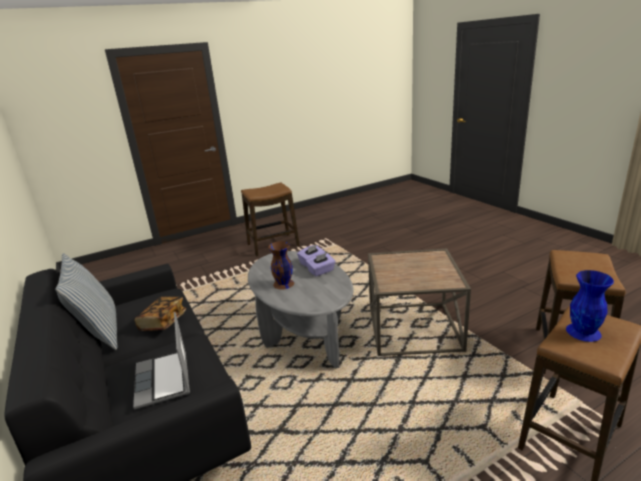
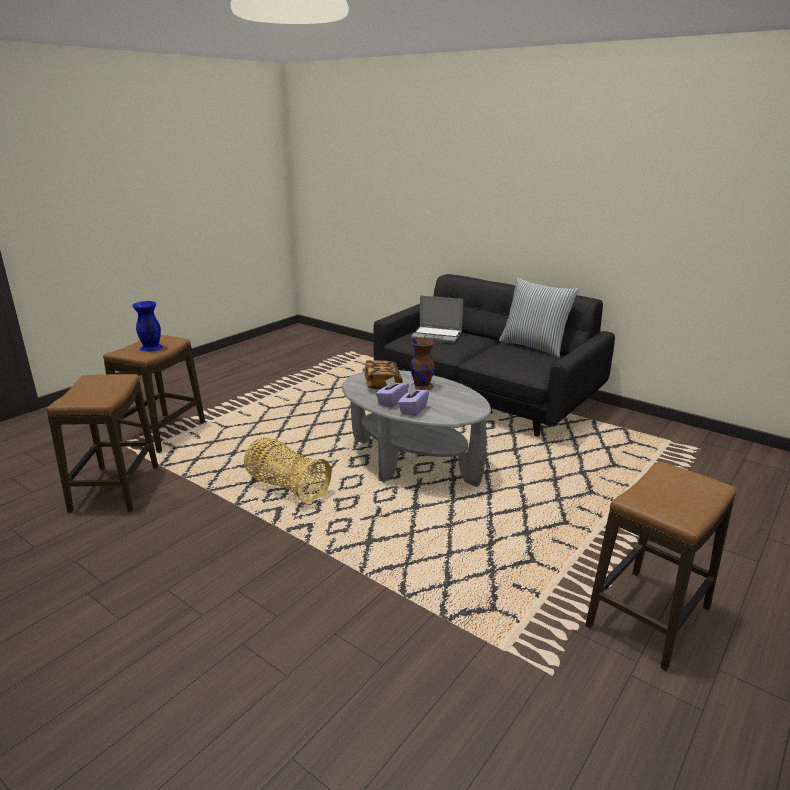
camera: 155 degrees right, 0 degrees up
laptop [133,312,190,410] -> laptop turned 150 degrees clockwise [411,295,463,343]
book [134,297,186,331] -> book moved to [365,360,403,389]
brown side table [368,249,471,356] -> basket [244,437,332,504]

